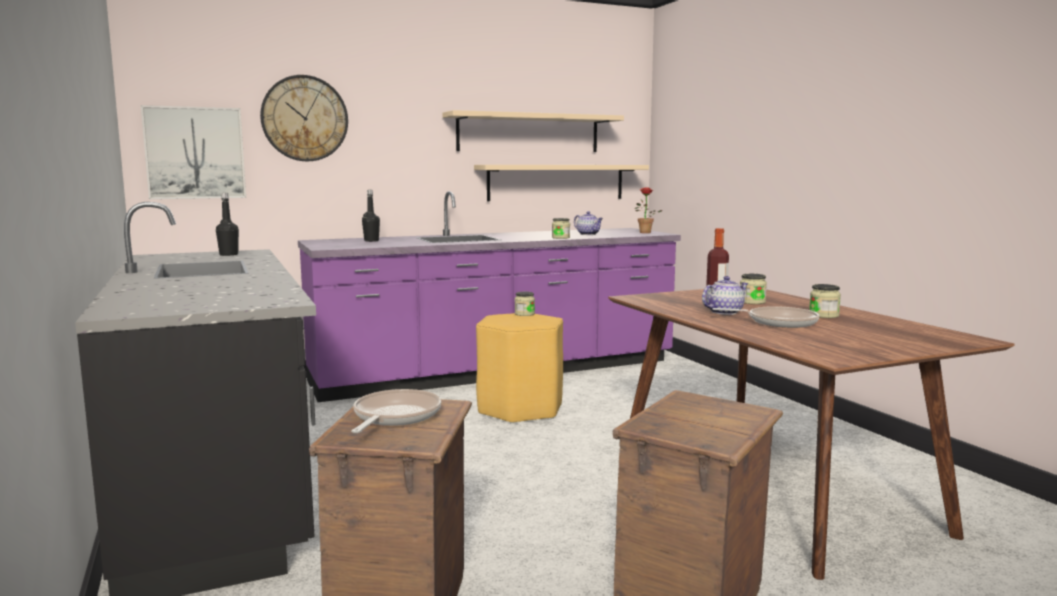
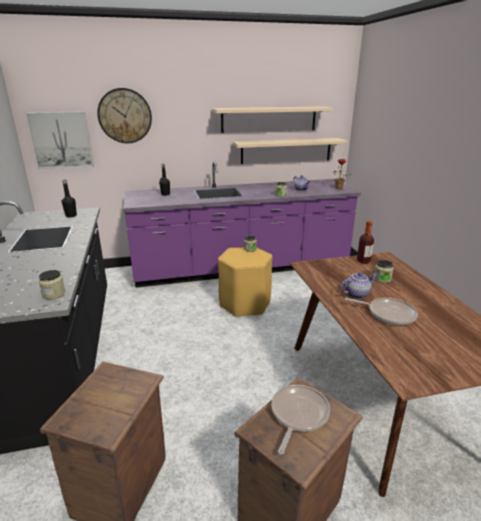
camera: 10 degrees right, 15 degrees up
frying pan [351,389,441,433] -> frying pan moved to [271,385,330,455]
jar [809,284,841,318] -> jar moved to [39,270,66,299]

